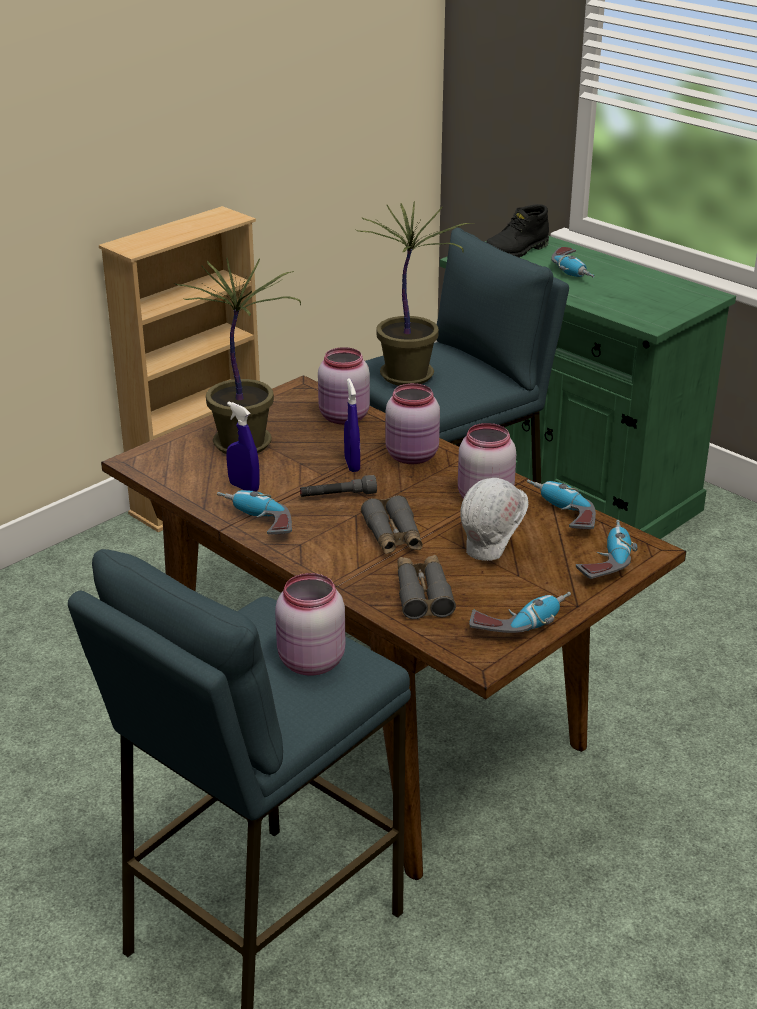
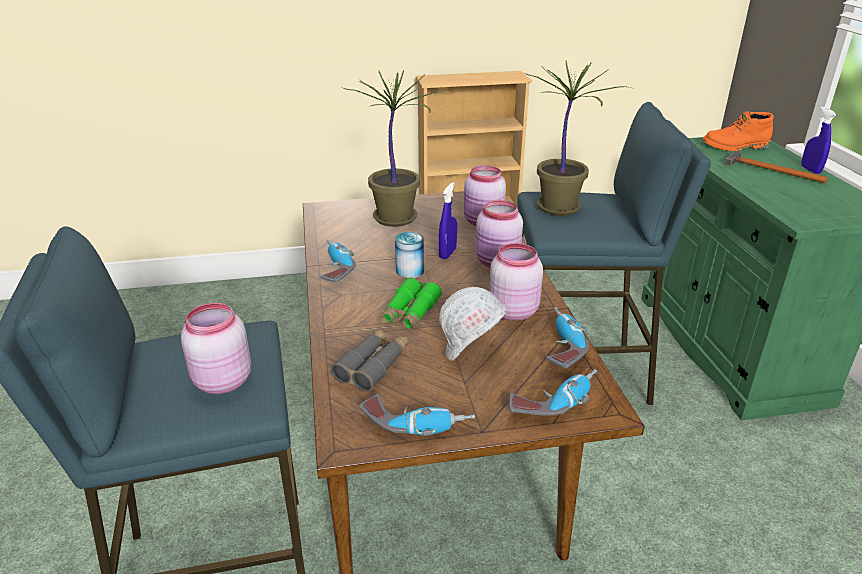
camera: 35 degrees right, 0 degrees up
blue spray bottle [226,402,260,491] -> blue spray bottle moved to [801,107,836,174]
grey flashlight [300,475,377,497] -> can [395,232,424,278]
grey binoculars [361,495,423,554] -> green binoculars [380,278,442,330]
black boot [486,204,549,257] -> orange boot [703,111,774,151]
power drill [552,247,595,278] -> hammer [724,150,828,183]

